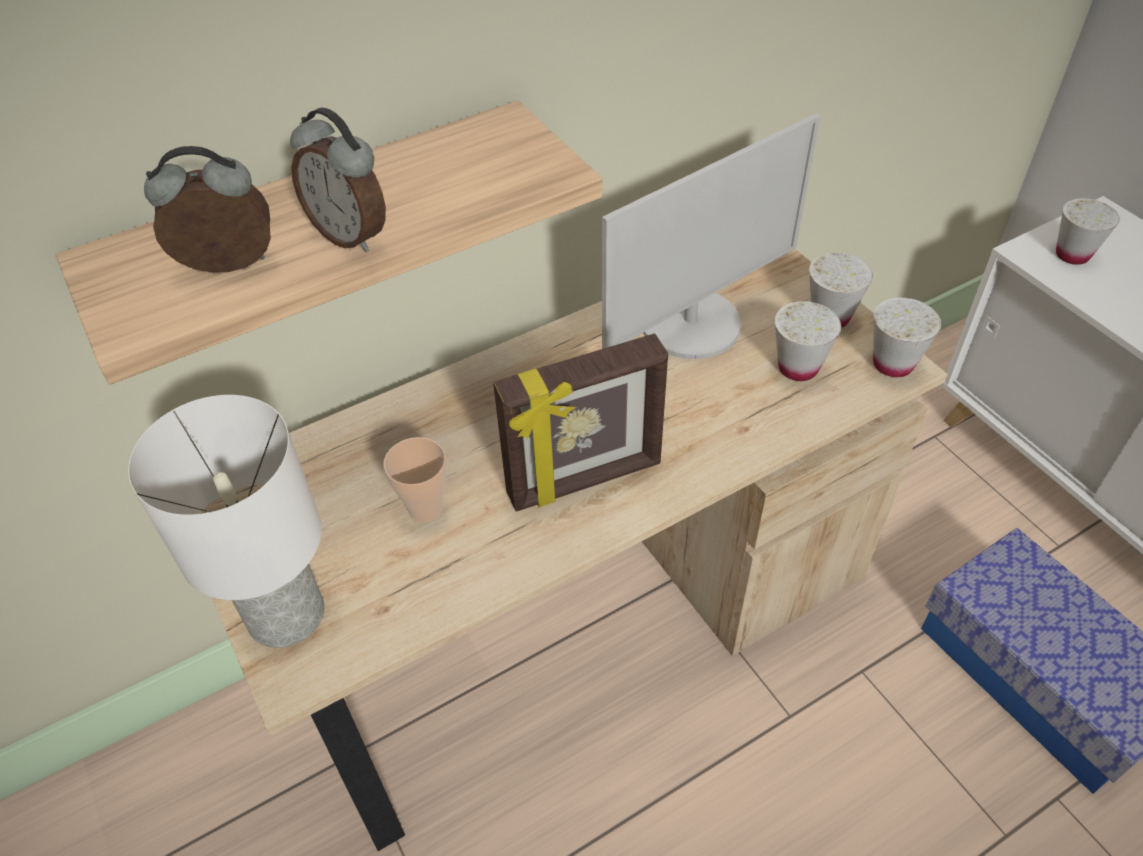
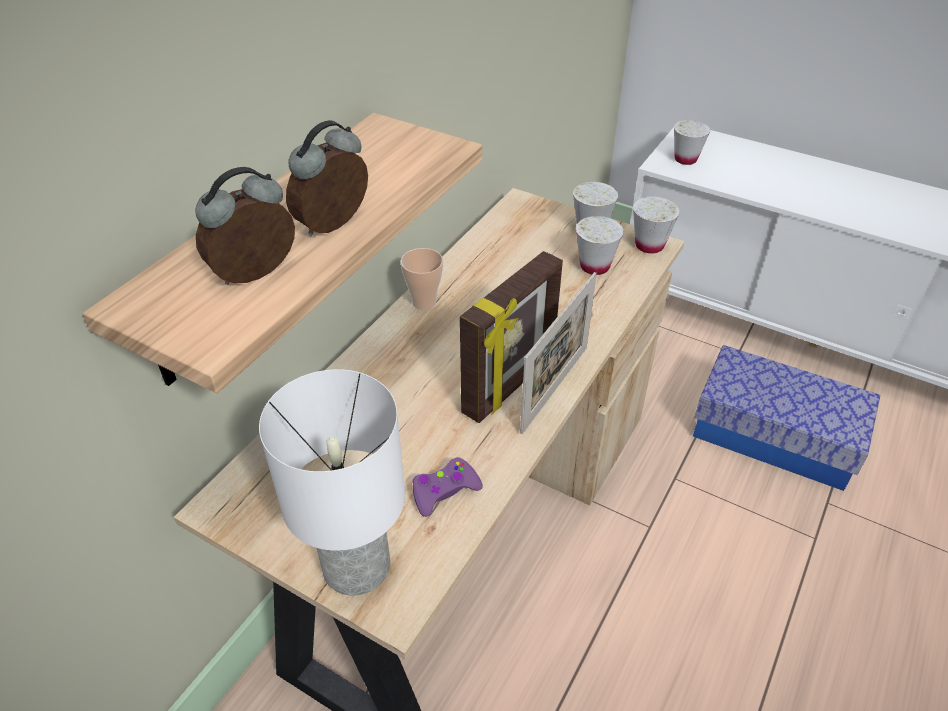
camera: 30 degrees left, 5 degrees down
alarm clock [290,108,386,252] -> alarm clock turned 120 degrees clockwise [286,120,368,236]
cup [383,437,447,522] -> cup moved to [401,248,443,310]
monitor [602,113,821,359] -> none
none -> purple game controller [412,457,483,517]
none -> picture frame [520,272,597,434]

